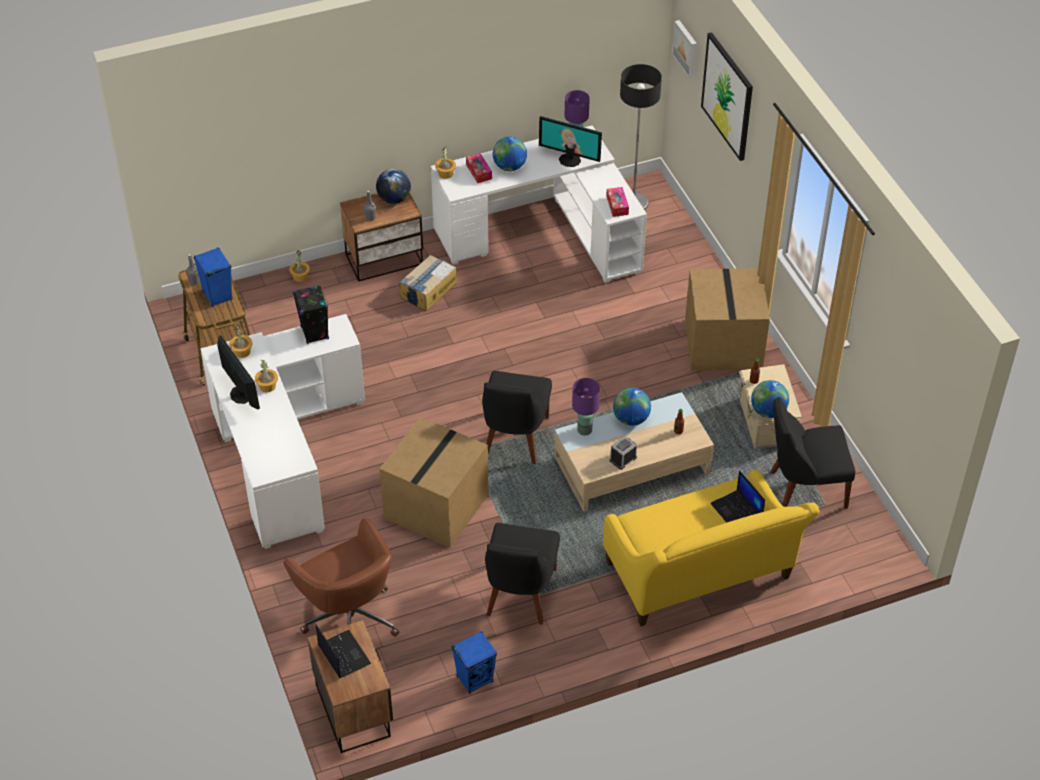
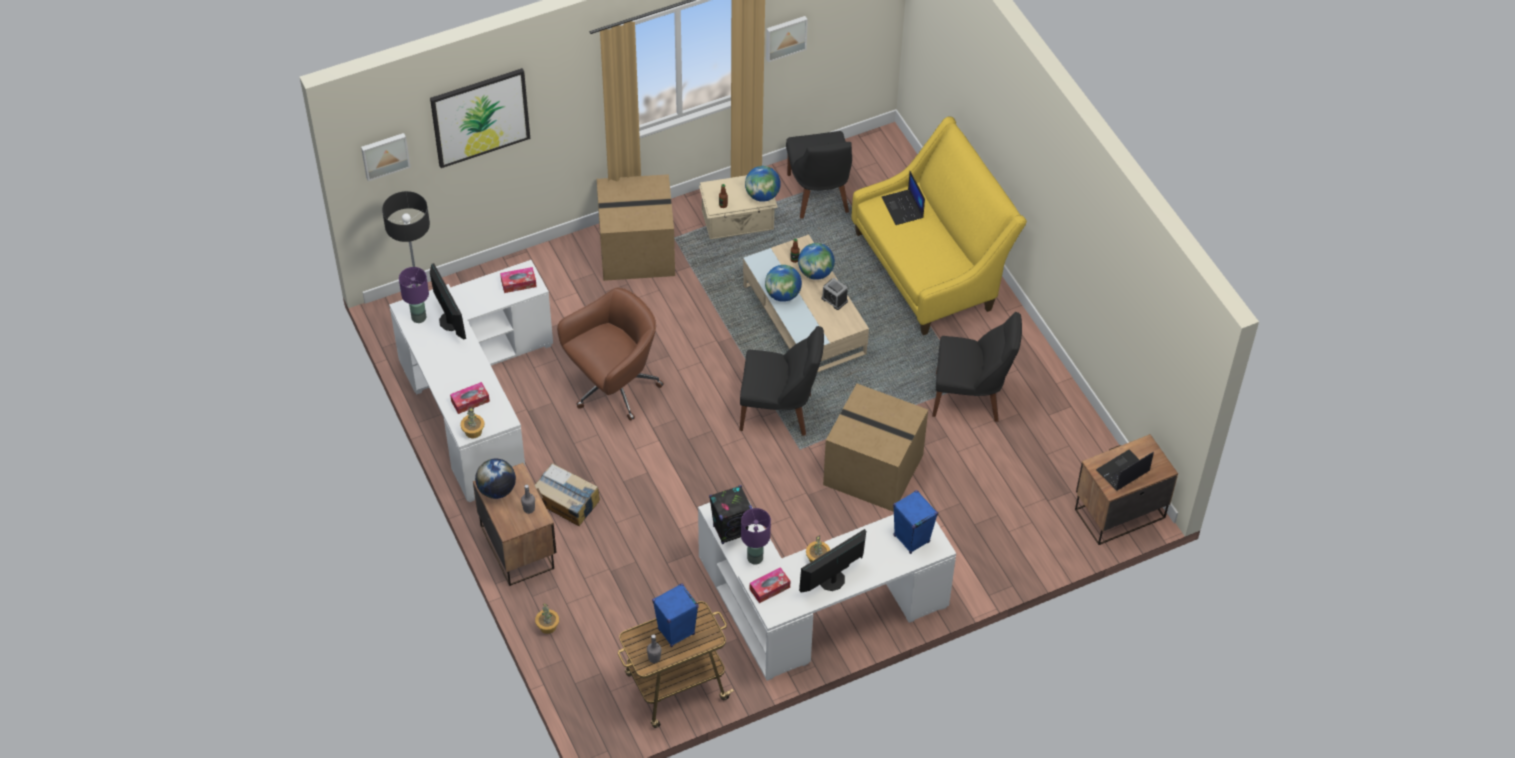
camera: 95 degrees left, 5 degrees up
potted plant [229,324,253,358] -> tissue box [750,567,790,603]
brown office chair [283,518,399,637] -> brown office chair moved to [557,288,664,421]
blue speaker [451,631,497,694] -> blue speaker moved to [893,490,938,554]
globe [493,136,527,171] -> globe moved to [798,243,835,280]
monitor [539,116,602,167] -> monitor turned 45 degrees counterclockwise [430,263,466,339]
purple table lamp [572,378,600,435] -> purple table lamp moved to [741,508,771,565]
laptop [710,470,765,523] -> laptop turned 105 degrees clockwise [882,171,925,225]
none -> picture [766,16,808,62]

